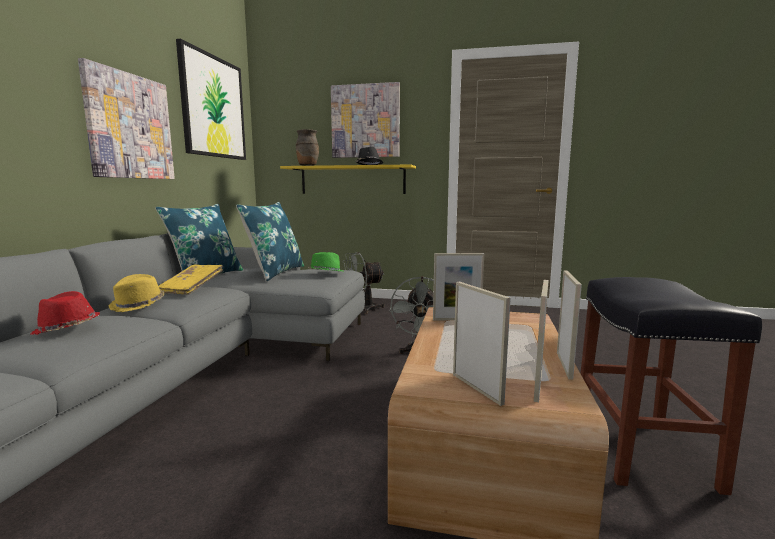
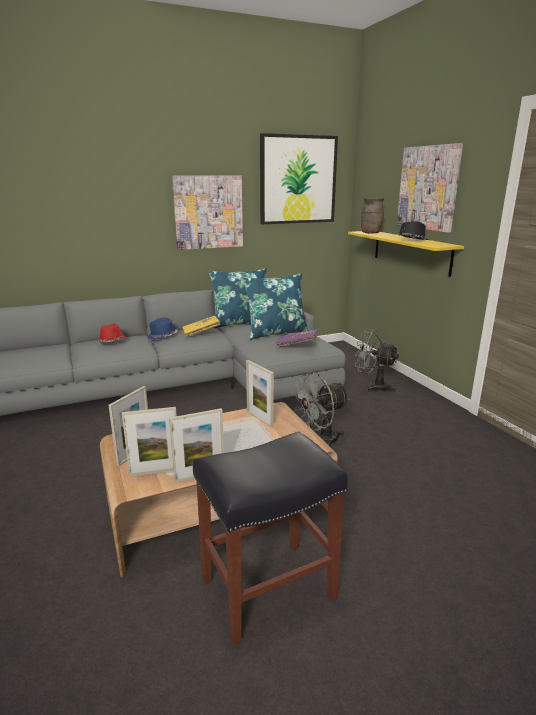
camera: 55 degrees right, 10 degrees up
yellow hat [108,274,164,312] -> blue hat [147,318,178,340]
green hat [308,252,345,272] -> purple book [276,329,319,347]

